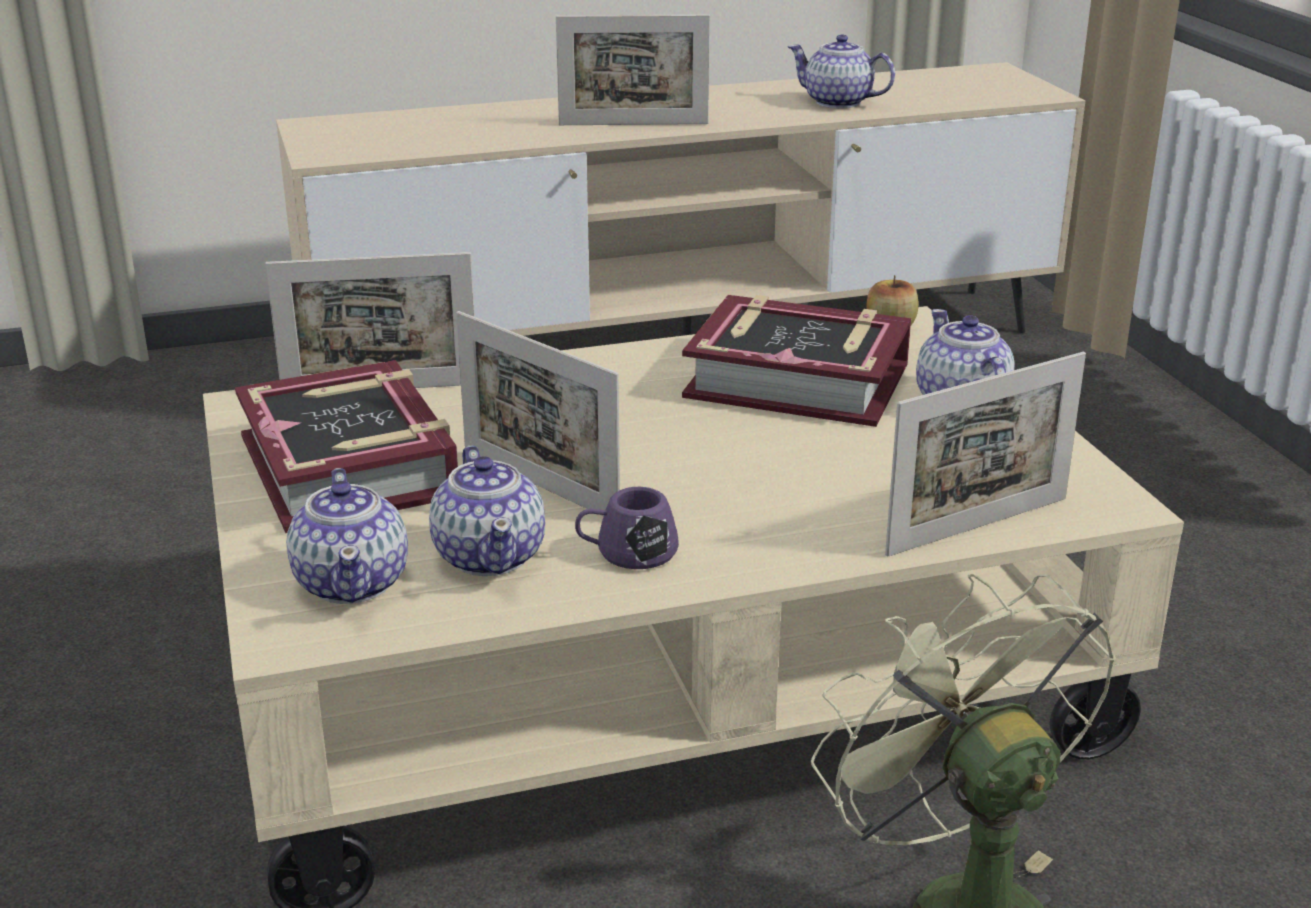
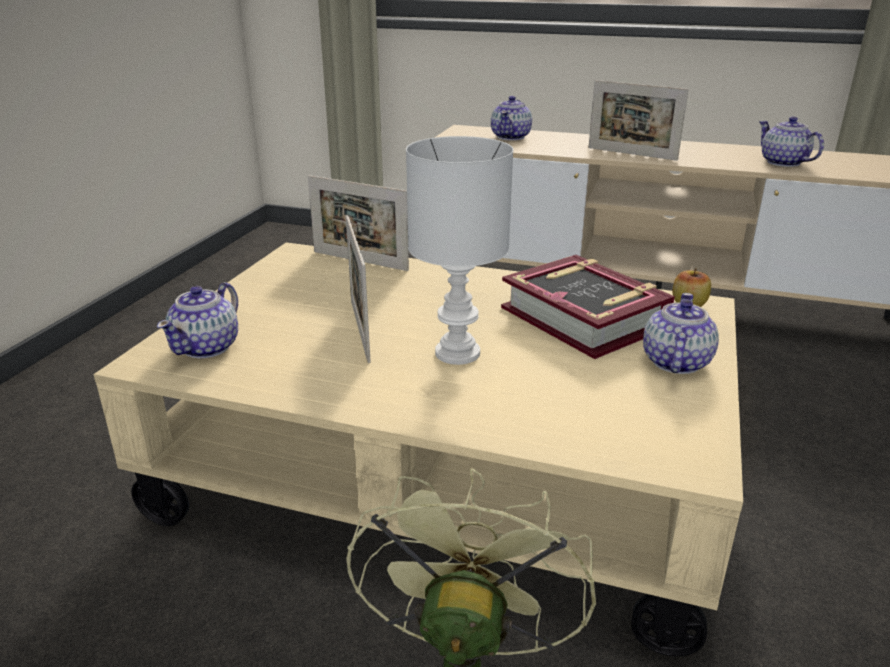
camera: 35 degrees right, 0 degrees up
book [235,360,458,533] -> none
teapot [429,446,545,576] -> teapot moved to [491,96,532,140]
purple mug [575,487,679,569] -> none
picture frame [885,352,1086,557] -> none
none -> white table lamp [406,136,513,365]

